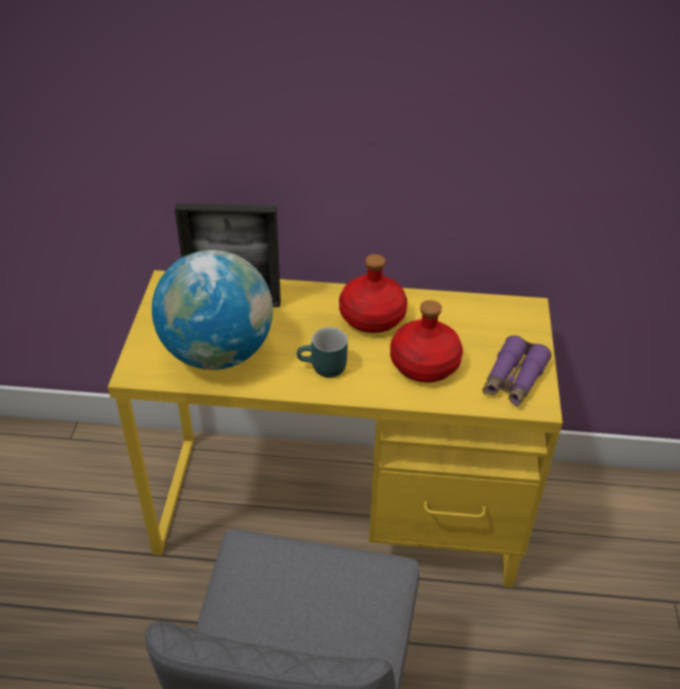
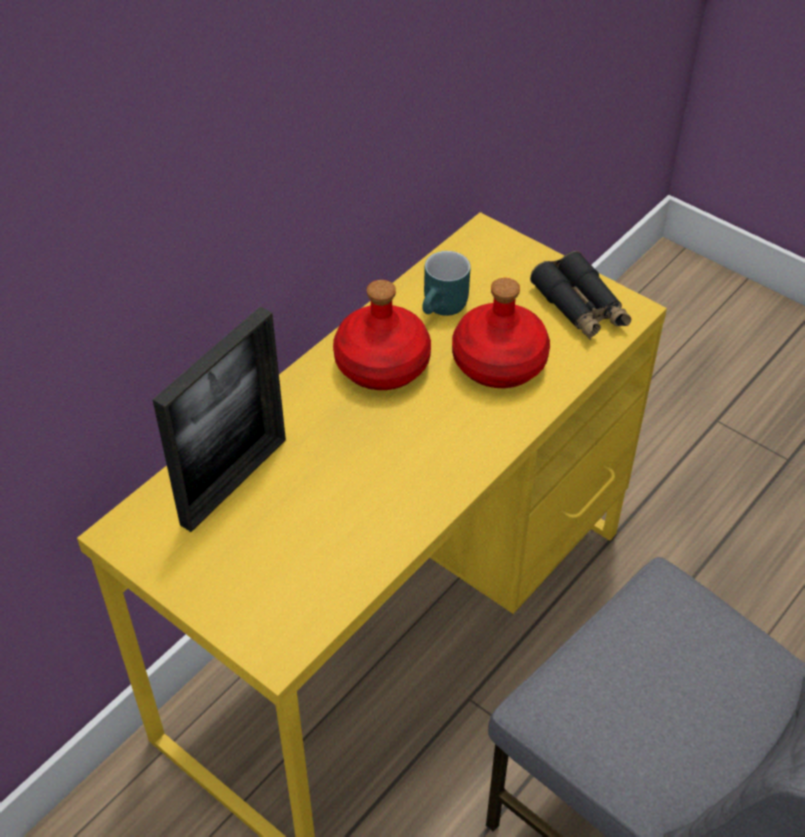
camera: 55 degrees left, 5 degrees up
globe [152,250,273,370] -> none
turquoise mug [297,327,348,378] -> turquoise mug moved to [422,251,471,316]
purple binoculars [482,335,551,407] -> black binoculars [530,251,631,340]

